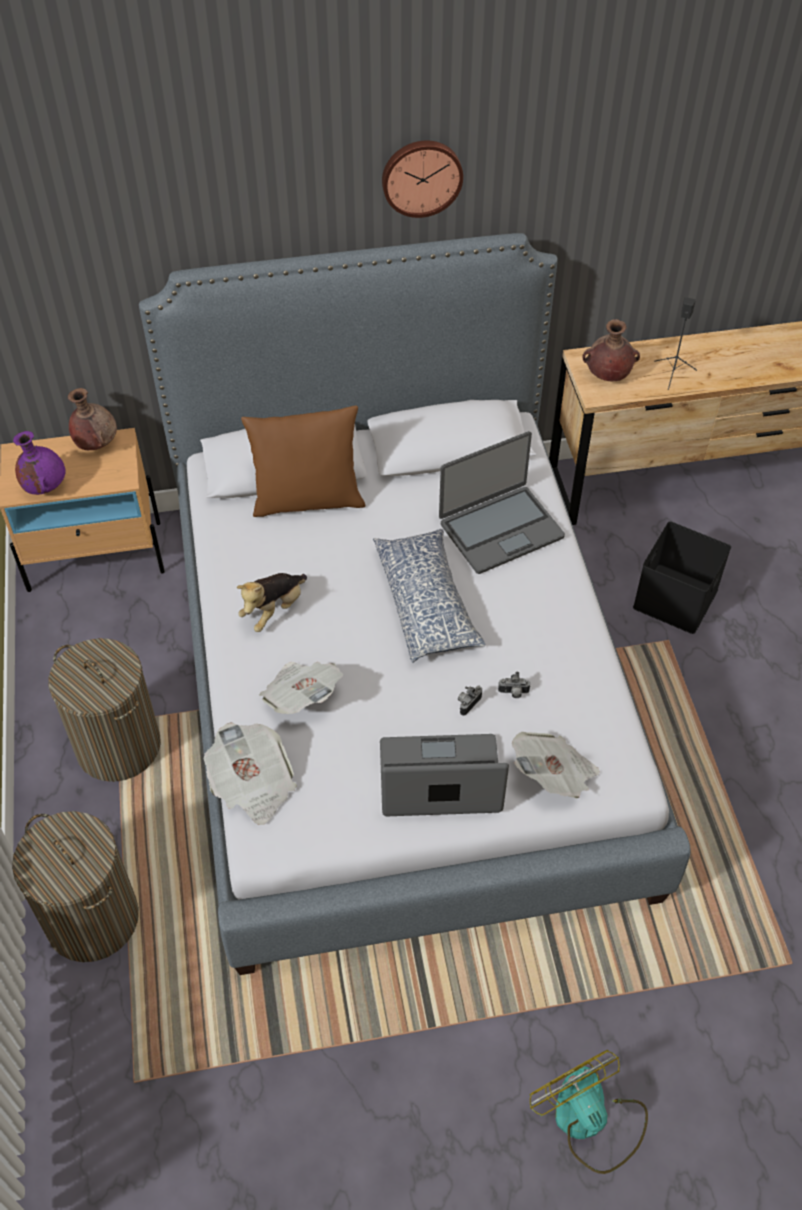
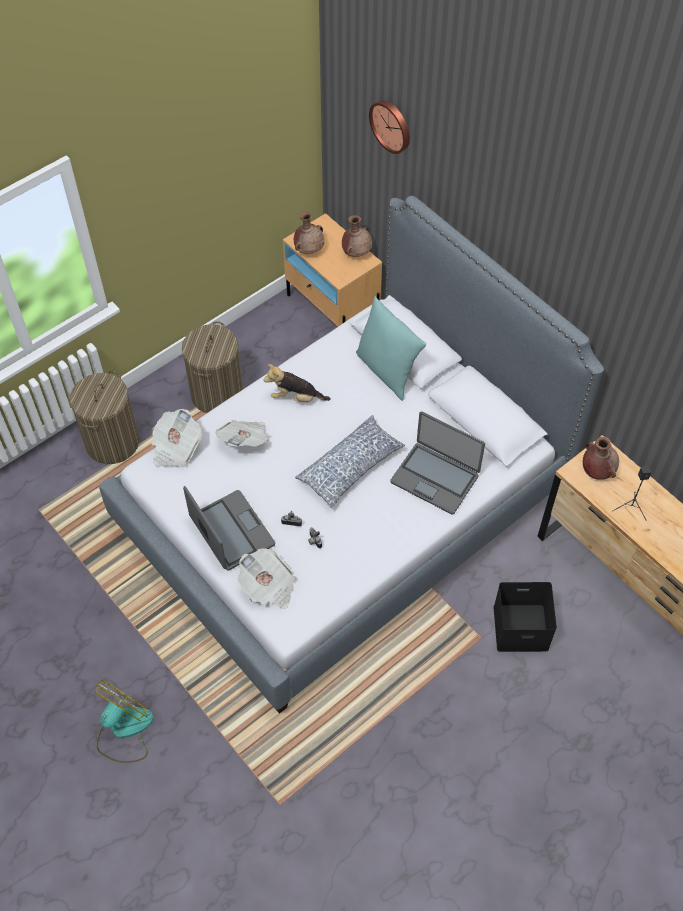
camera: 60 degrees right, 5 degrees up
purple vase [13,431,65,495] -> brown vase [294,212,324,254]
brown pillow [241,405,365,517] -> turquoise pillow [356,296,426,401]
wall clock [382,141,463,218] -> wall clock moved to [369,100,410,154]

